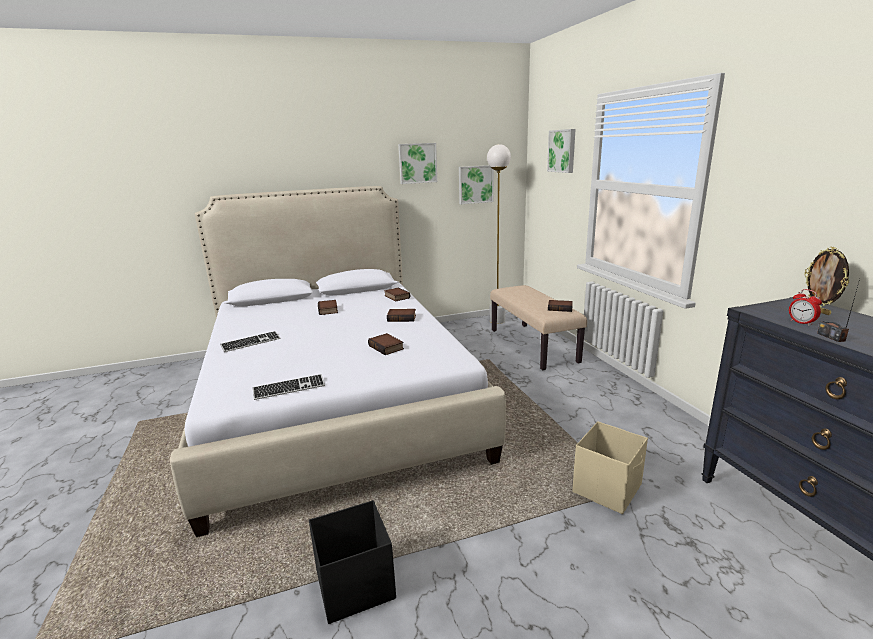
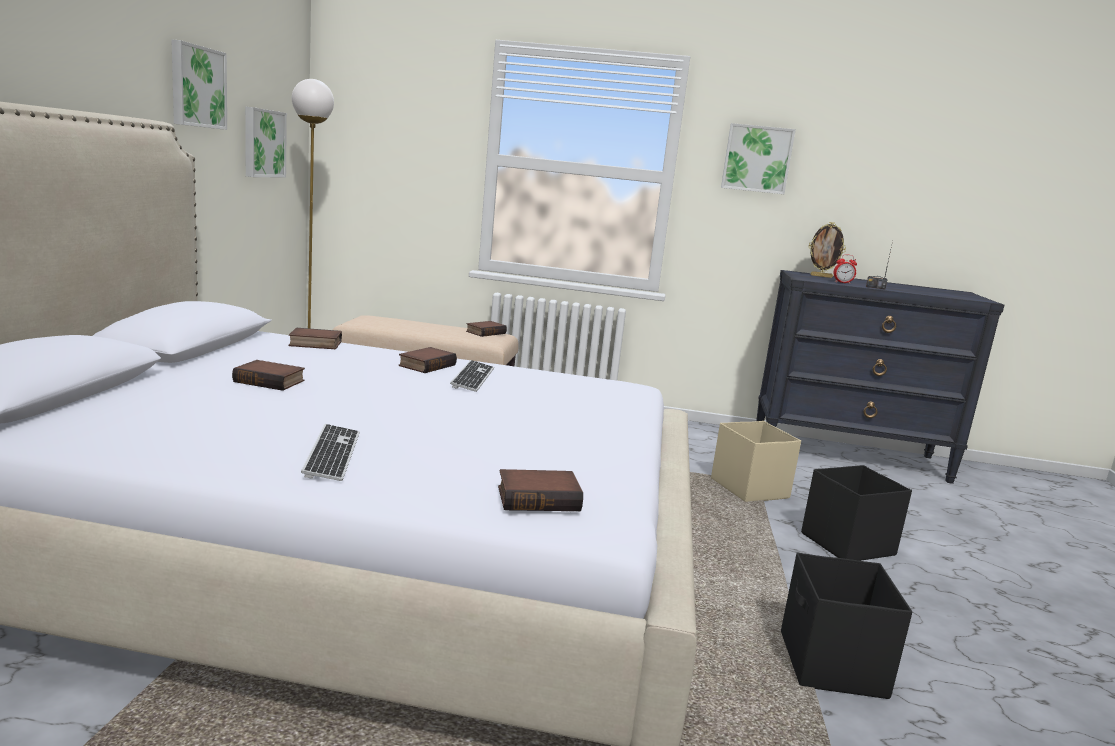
camera: 65 degrees left, 5 degrees down
keyboard [253,374,325,400] -> keyboard moved to [450,360,494,392]
book [368,333,404,355] -> book moved to [498,469,583,511]
picture [547,129,576,173] -> picture moved to [721,123,796,194]
none -> black storage box [801,465,912,561]

